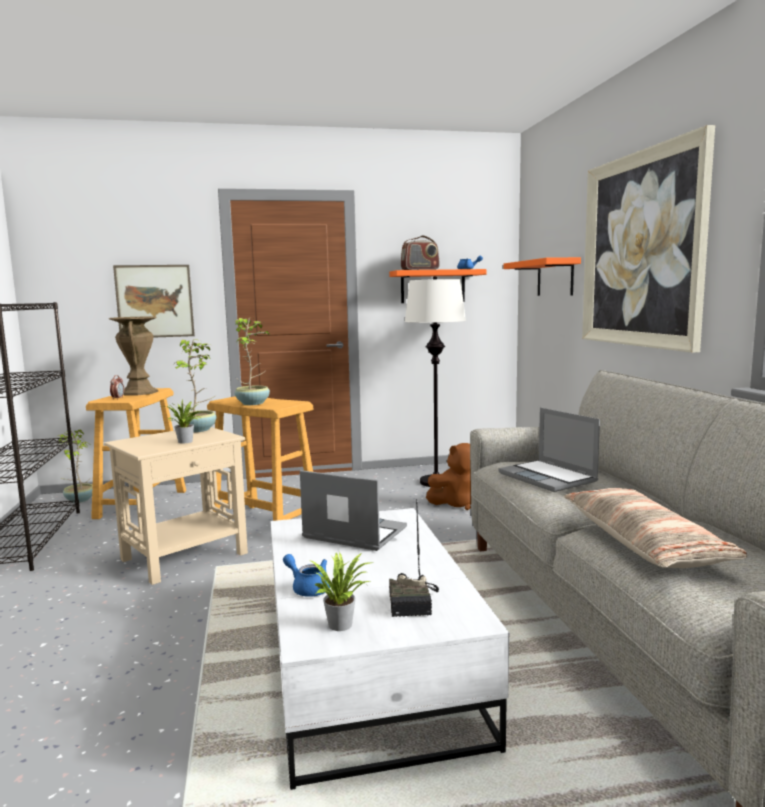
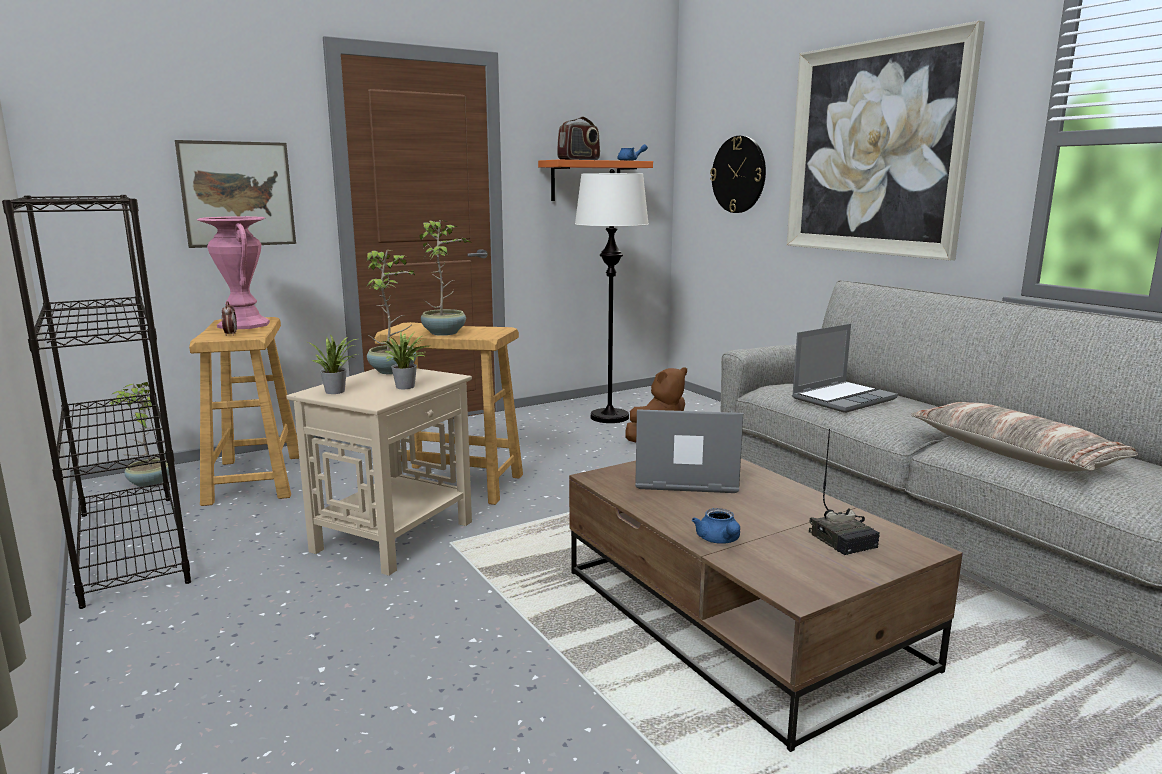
camera: 20 degrees left, 5 degrees up
brown vase [109,316,158,396] -> pink vase [197,216,270,329]
white coffee table [271,508,509,790] -> brown coffee table [569,458,963,752]
blue teapot [283,554,330,597] -> blue teapot turned 120 degrees counterclockwise [692,508,740,544]
potted plant [311,552,373,631] -> potted plant moved to [308,335,357,394]
laptop [498,407,600,492] -> laptop turned 75 degrees counterclockwise [792,324,898,413]
orange shelf [504,257,581,296] -> wall clock [710,136,766,213]

